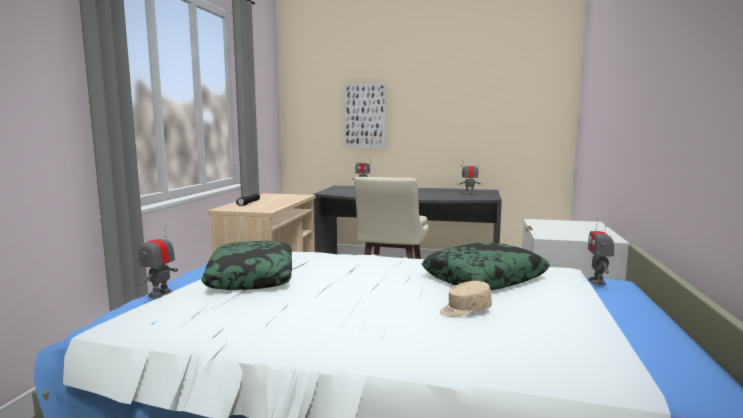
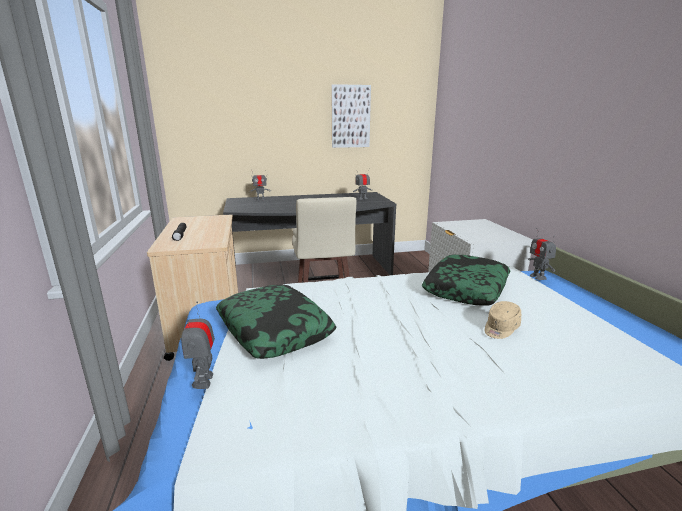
camera: 25 degrees left, 10 degrees up
picture [345,83,386,147] -> picture moved to [331,84,371,148]

